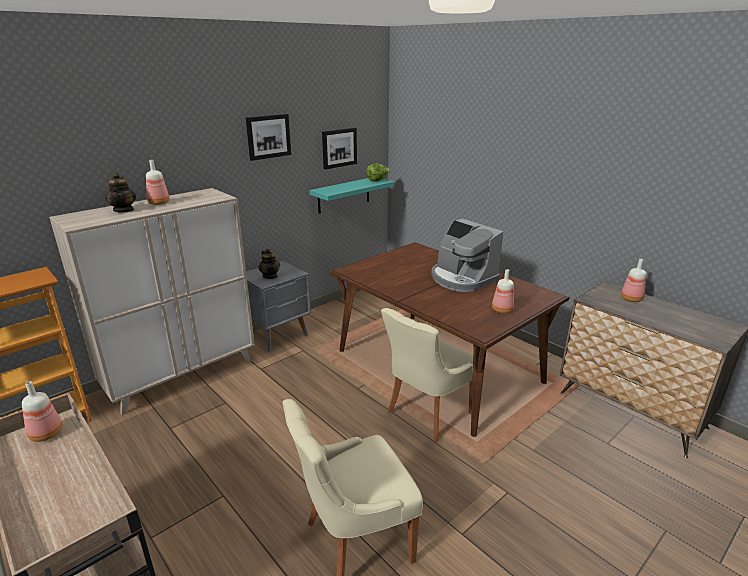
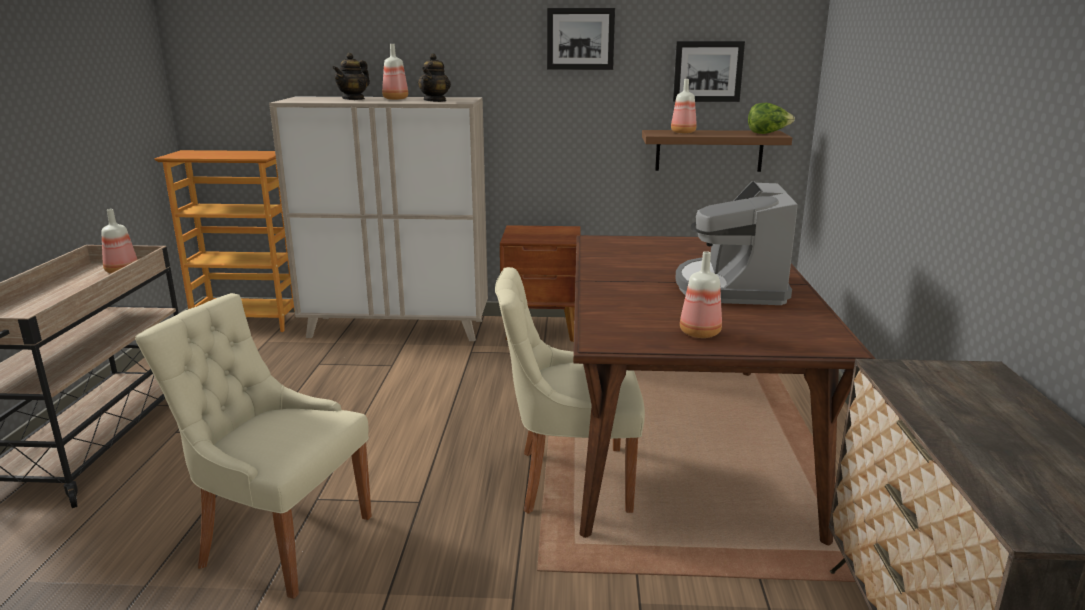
camera: 45 degrees right, 5 degrees down
grey nightstand [246,261,311,352] -> brown nightstand [500,225,581,342]
teapot [258,249,280,279] -> teapot moved to [418,53,451,102]
turquoise shelf [309,178,394,214] -> brown shelf [642,130,792,172]
bottle [621,259,647,302] -> bottle moved to [671,79,697,133]

